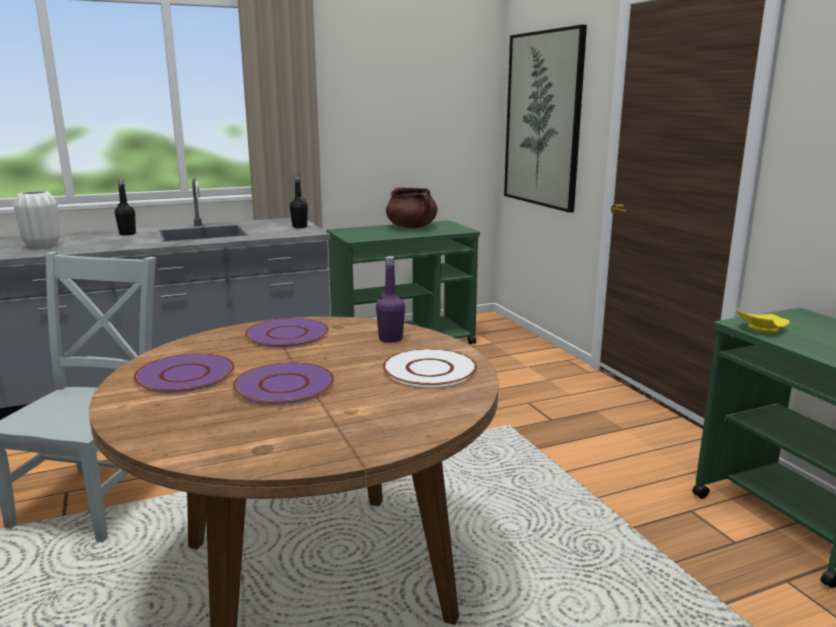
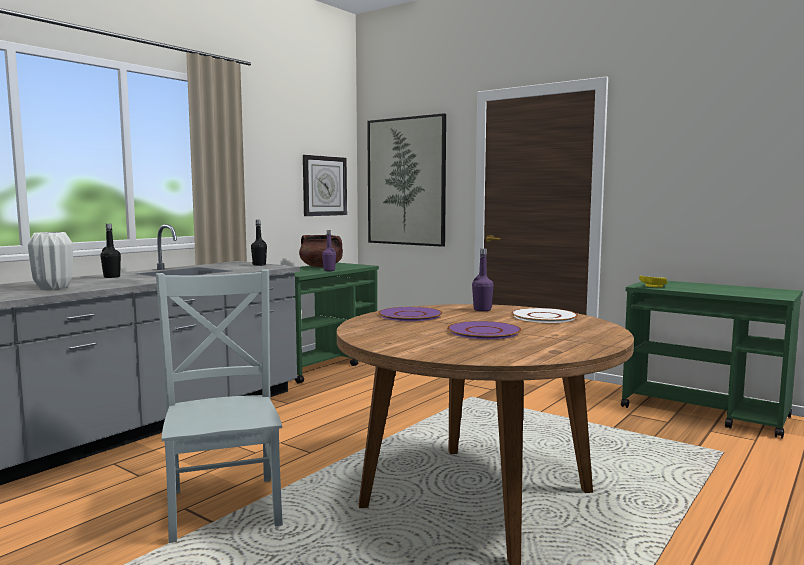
camera: 30 degrees left, 10 degrees down
purple plate [133,353,235,393] -> none
none -> wall clock [303,155,347,216]
none -> purple bottle [322,230,336,271]

